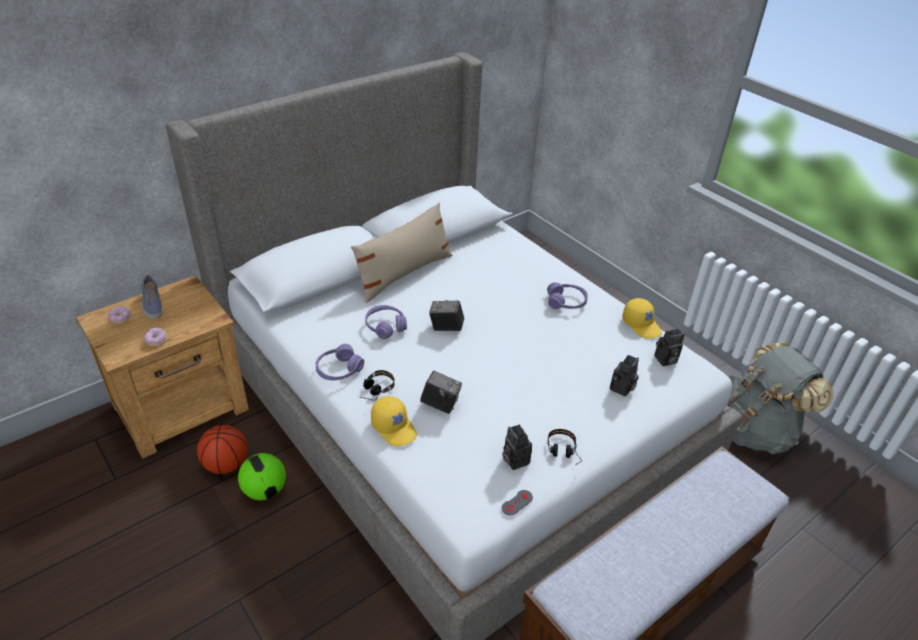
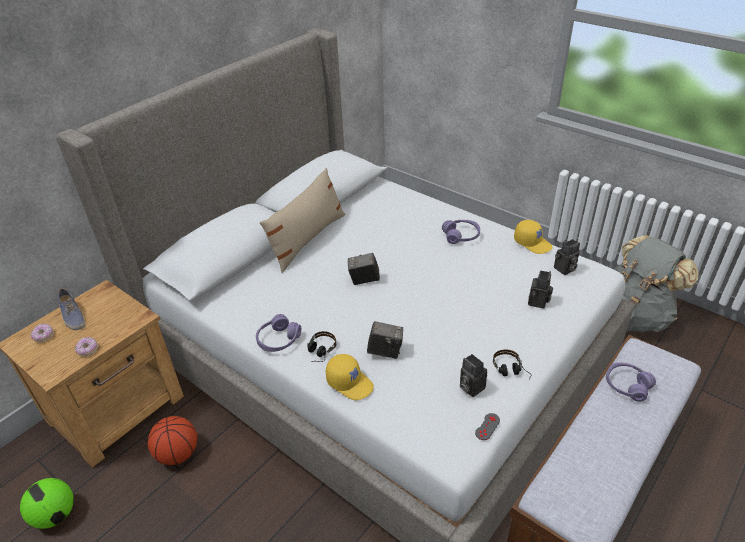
camera: 10 degrees left, 0 degrees up
football [238,453,286,500] -> football moved to [20,478,74,529]
purple headphones [365,305,407,339] -> purple headphones moved to [606,362,656,402]

